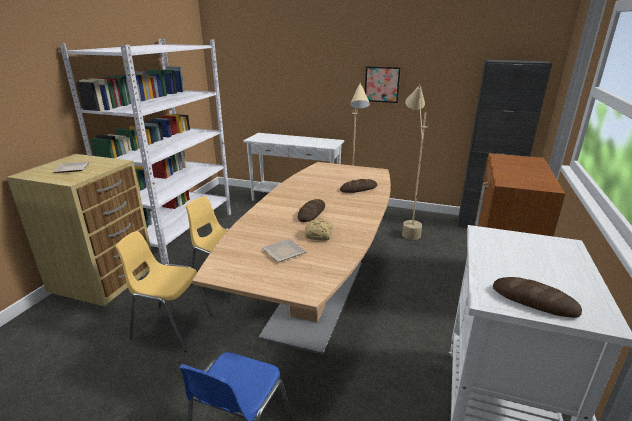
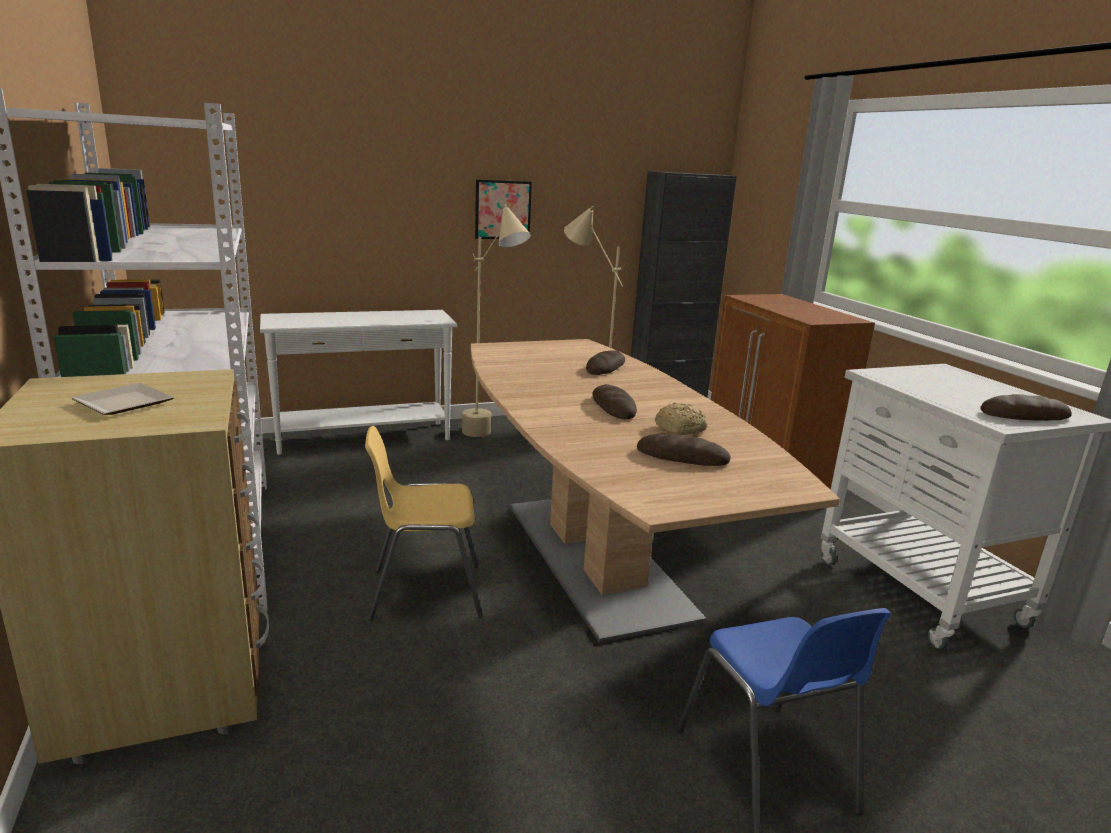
camera: 40 degrees left, 5 degrees down
yellow chair [116,231,213,352] -> none
plate [262,239,307,262] -> bread [637,434,731,466]

